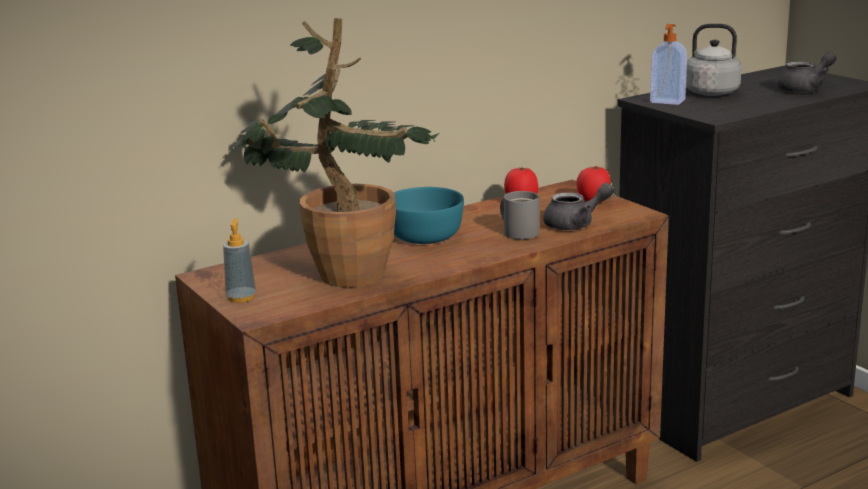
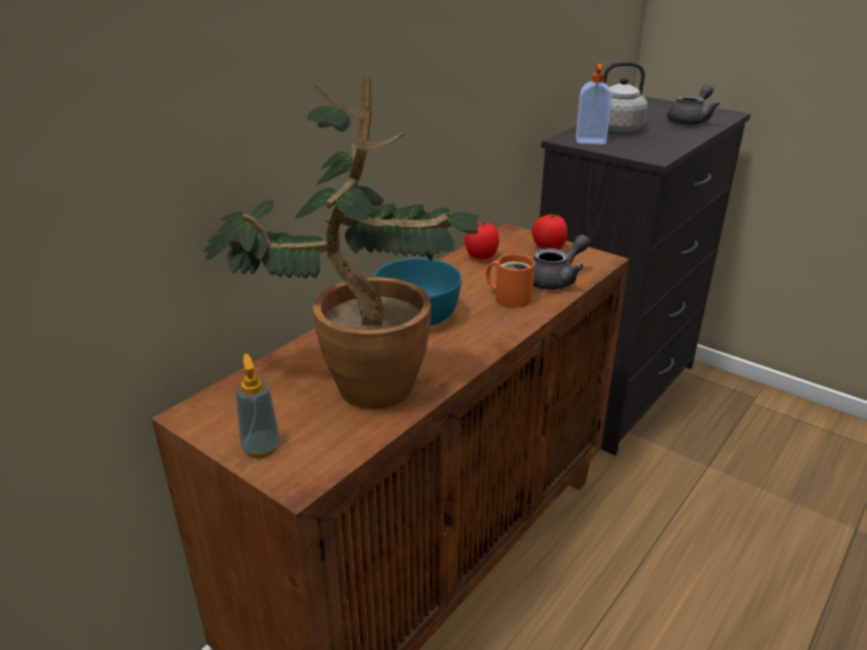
camera: 20 degrees left, 10 degrees up
grey mug [500,191,539,239] -> orange mug [486,254,535,308]

